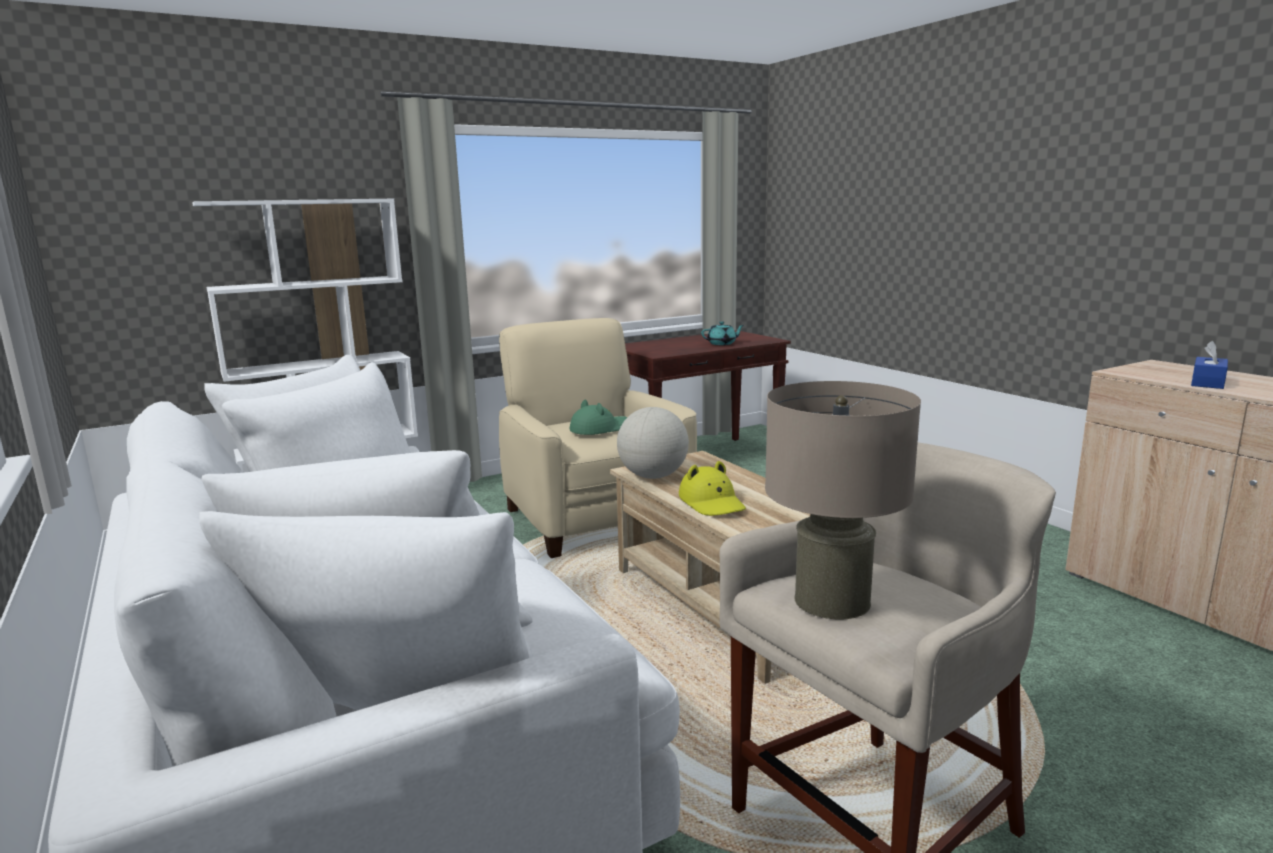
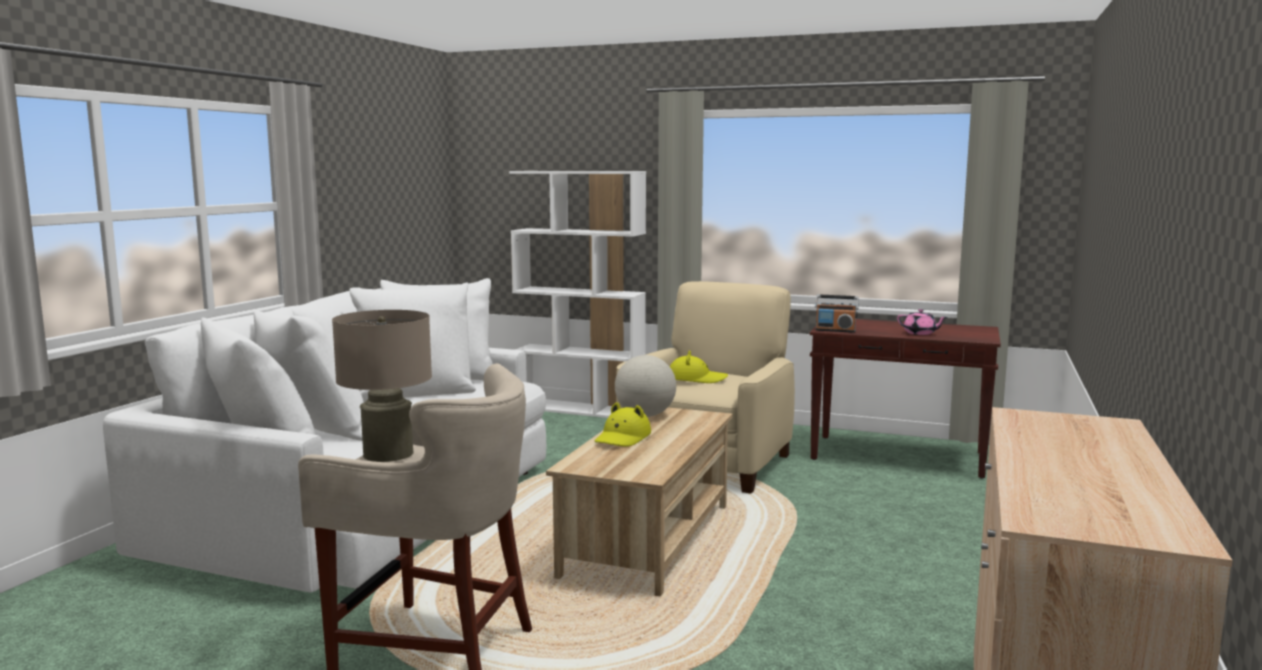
camera: 50 degrees right, 5 degrees down
green hat [570,400,627,435] -> yellow hat [670,350,728,383]
turquoise teapot [701,322,744,345] -> pink teapot [897,309,947,335]
blue tissue box [1191,341,1228,389] -> none
none -> radio [815,295,859,333]

